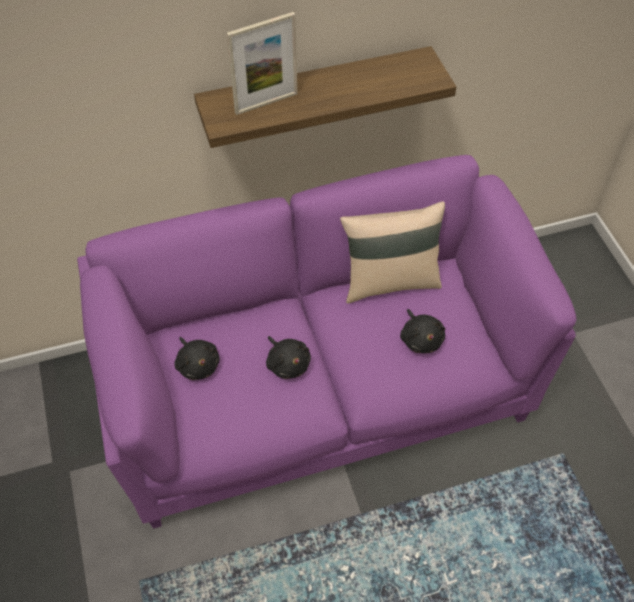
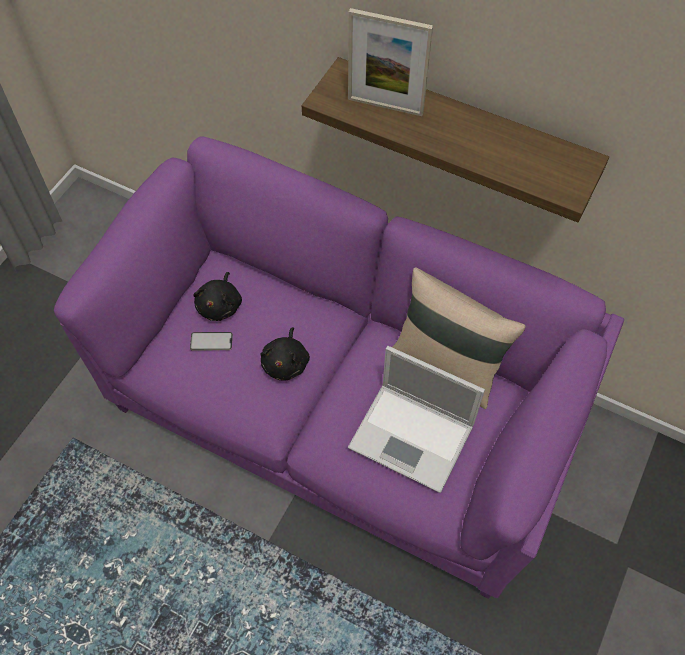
camera: 45 degrees right, 5 degrees up
black plush toy [400,309,445,353] -> laptop [348,346,485,493]
none -> phone [190,332,233,350]

